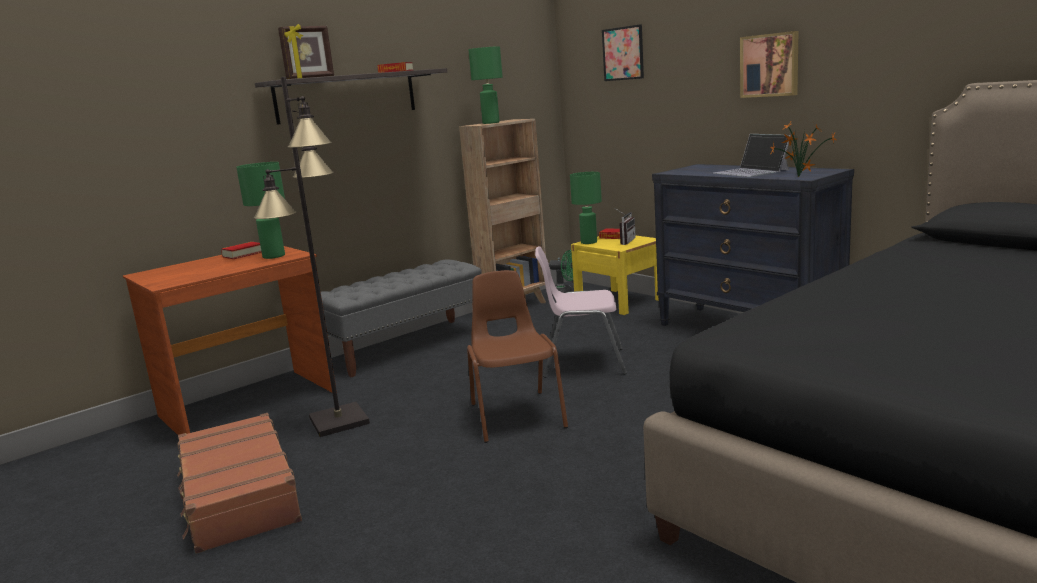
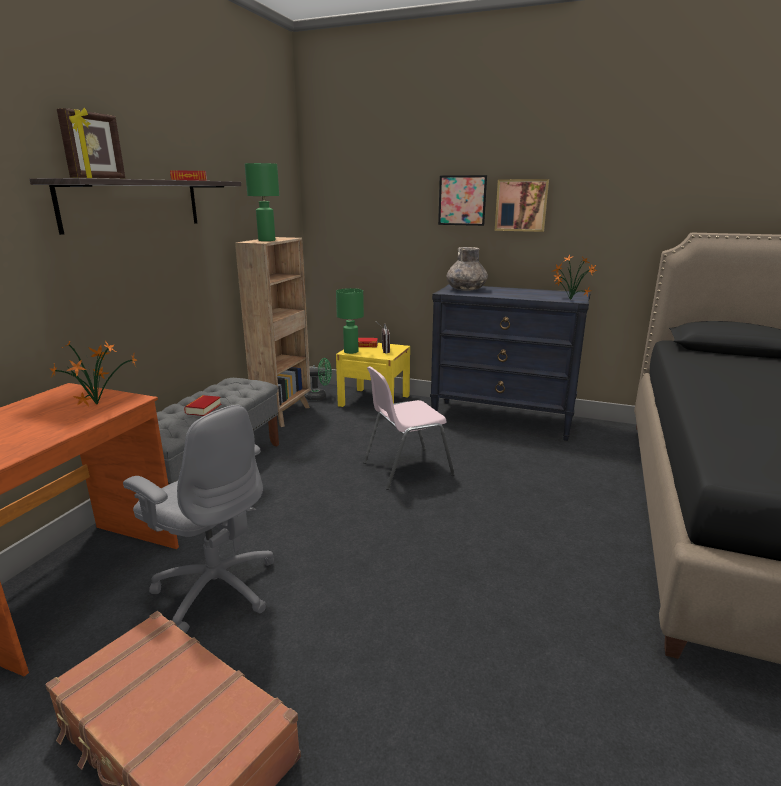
camera: 30 degrees left, 5 degrees up
book [221,242,262,259] -> book moved to [184,395,222,416]
green table lamp [236,162,285,259] -> potted plant [50,340,137,406]
black floor lamp [254,77,370,437] -> grey office chair [123,405,274,633]
brown chair [467,270,568,443] -> none
picture [602,24,644,81] -> picture moved to [438,175,487,226]
laptop [713,134,791,177] -> none
none -> grey vase [447,247,488,291]

